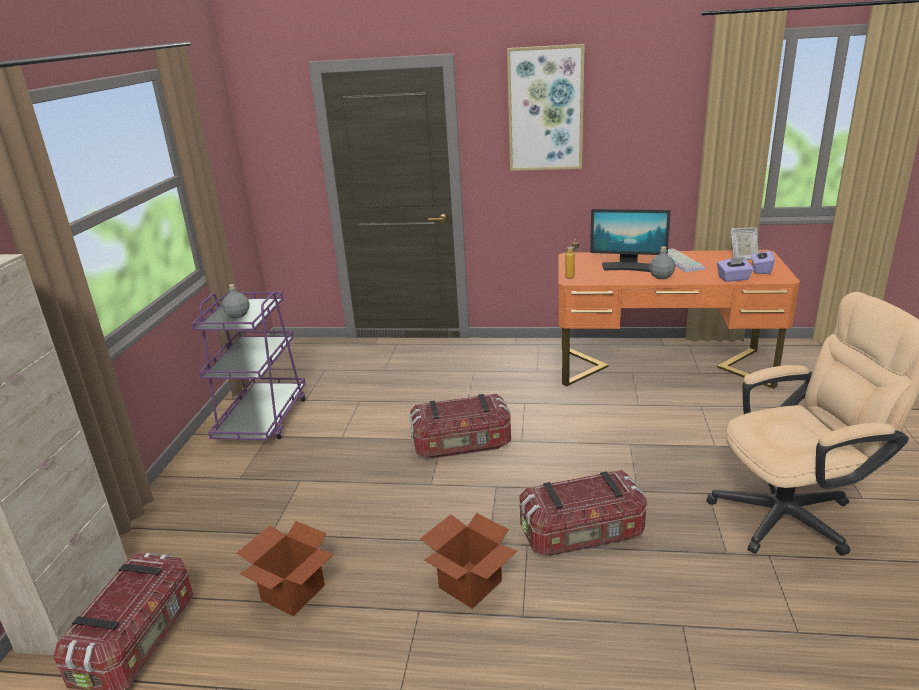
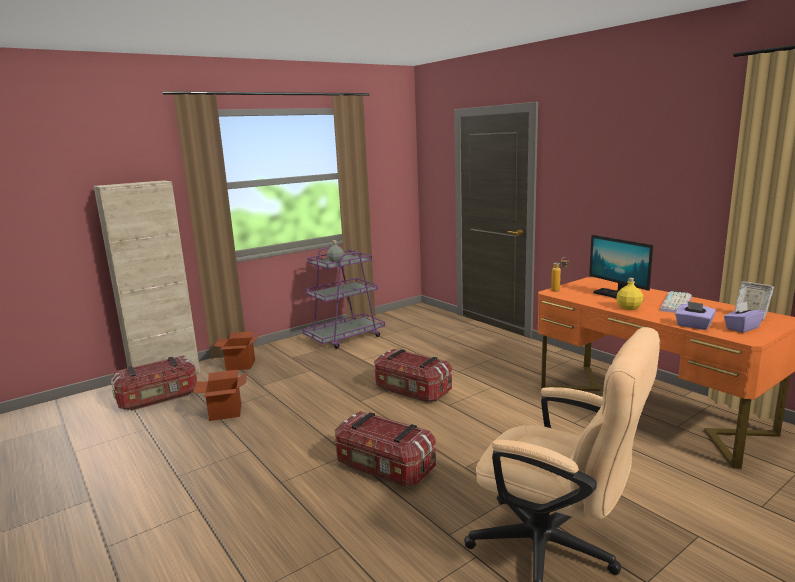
camera: 45 degrees right, 10 degrees down
cardboard box [420,513,517,609] -> cardboard box moved to [214,331,260,371]
picture [507,44,585,171] -> none
grey bottle [649,246,675,279] -> yellow bottle [616,278,643,310]

